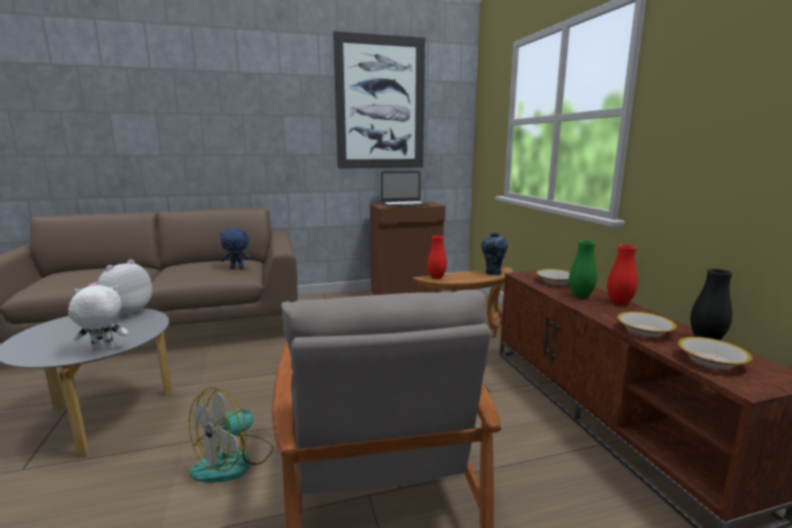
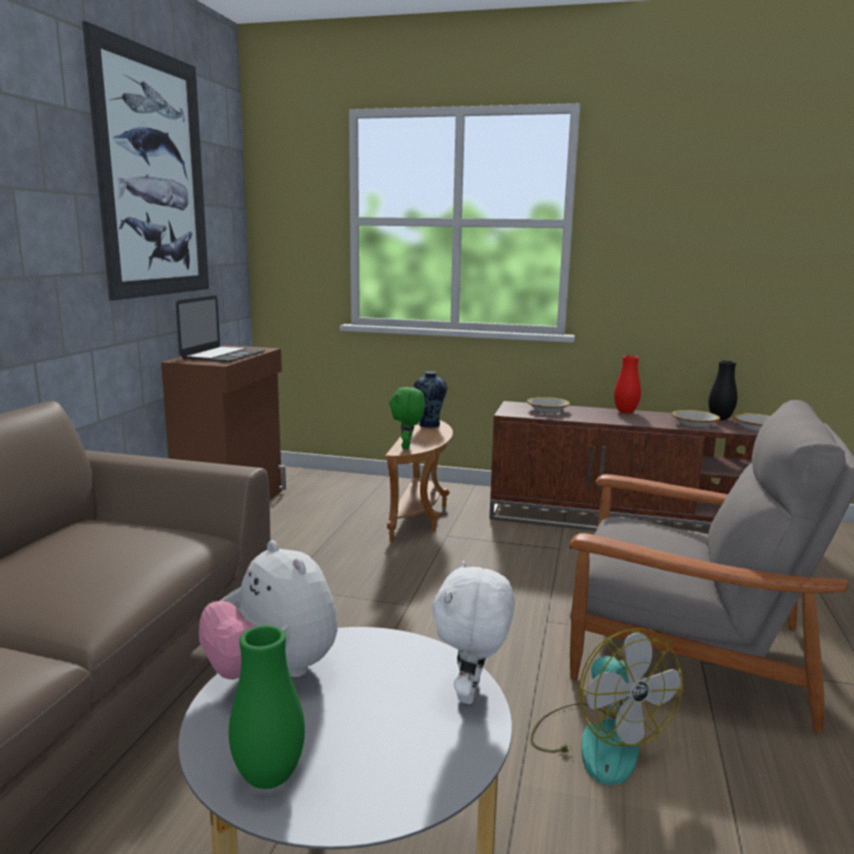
camera: 60 degrees left, 0 degrees up
blue plush toy [220,228,252,269] -> none
red vase [427,235,447,279] -> green plush toy [389,387,425,449]
green vase [569,240,597,298] -> green vase moved to [229,625,305,789]

